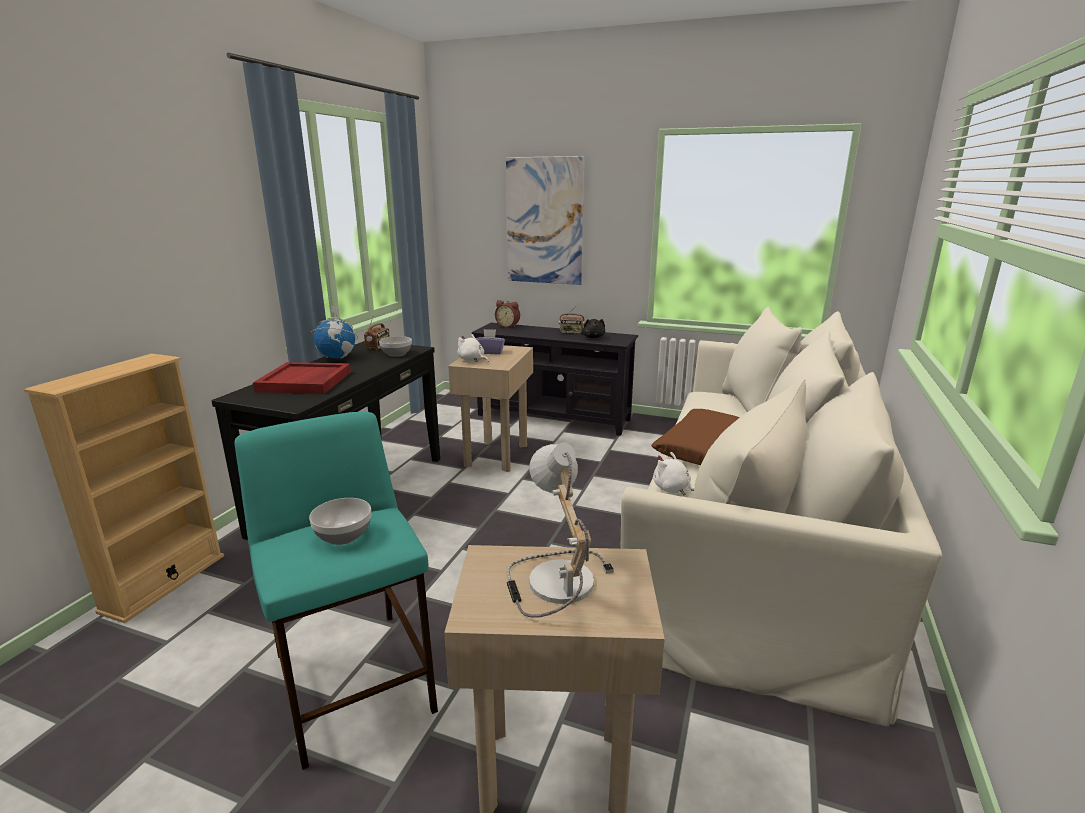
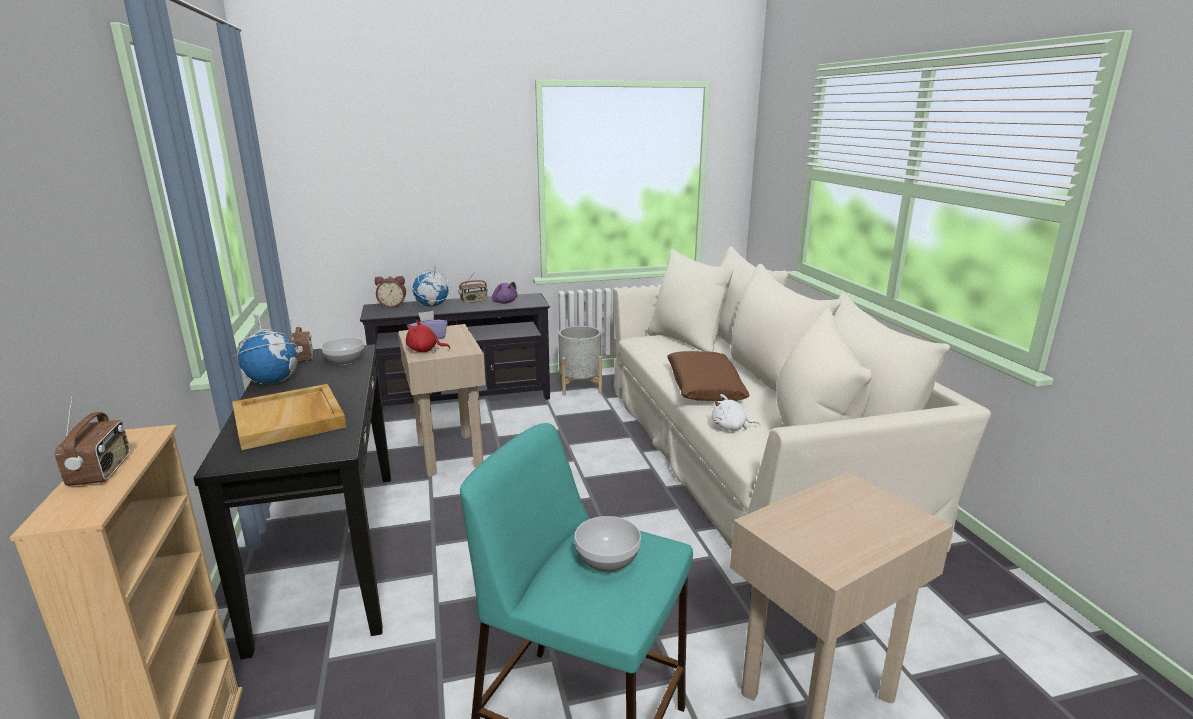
camera: 35 degrees left, 0 degrees up
red tray [253,362,351,394] -> beige tray [232,384,346,450]
white plush toy [457,334,489,362] -> red plush toy [406,320,450,352]
picture [506,156,584,285] -> none
table lamp [507,443,614,618] -> none
black plush toy [581,319,605,338] -> purple plush toy [492,282,518,304]
none -> radio [55,396,130,486]
none -> globe [411,266,451,307]
none -> grey planter [558,326,602,396]

